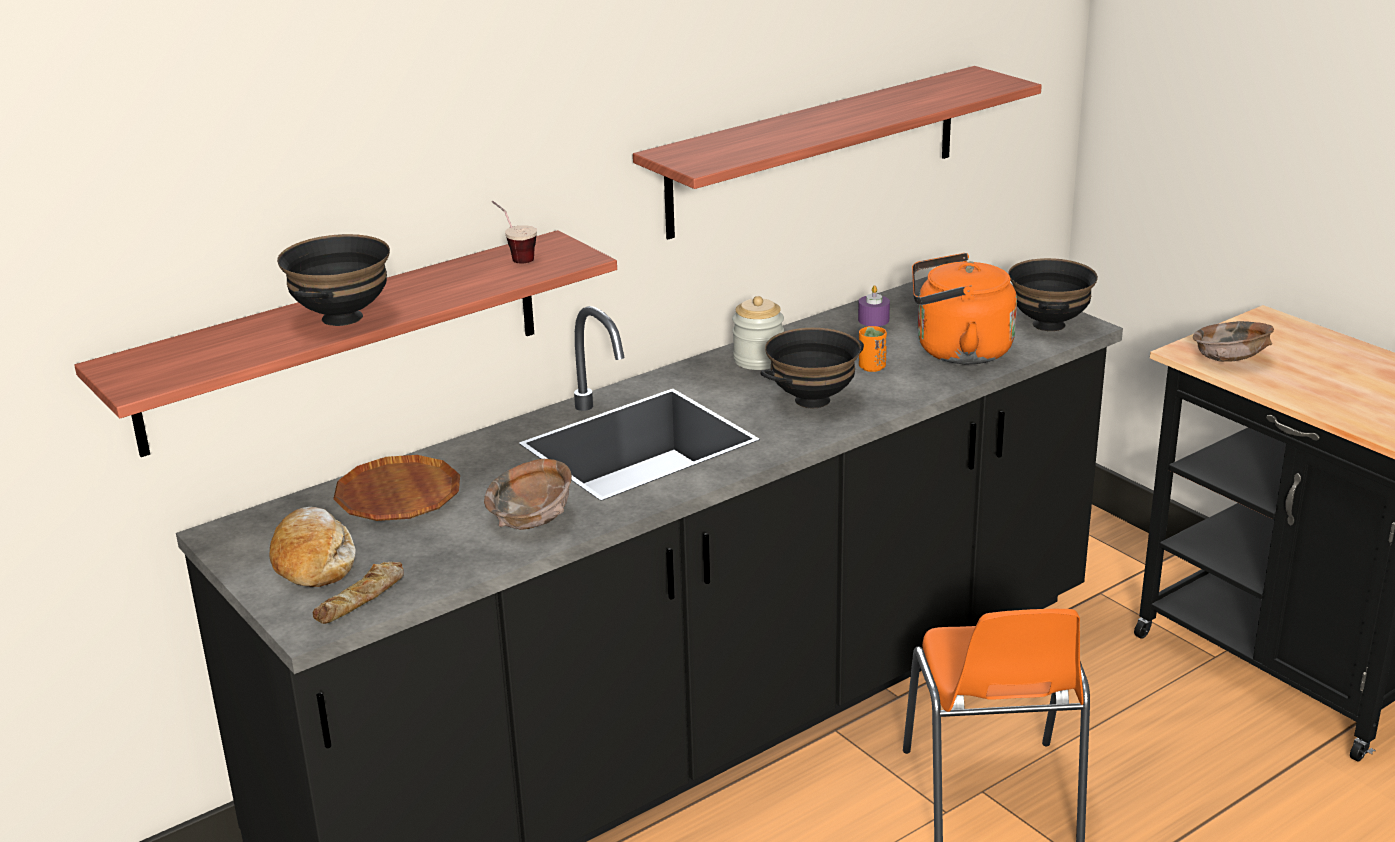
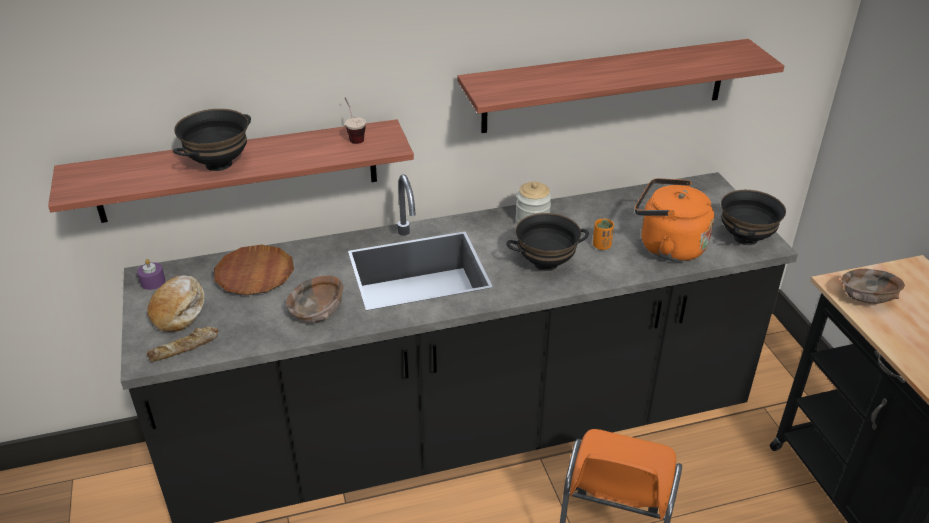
camera: 20 degrees right, 10 degrees up
purple candle [858,285,890,326] -> purple candle moved to [137,259,165,290]

